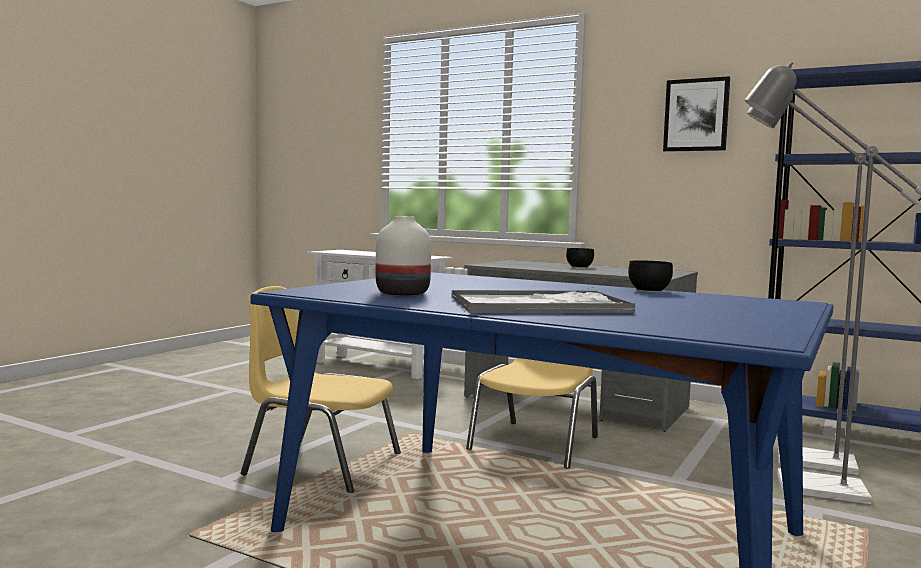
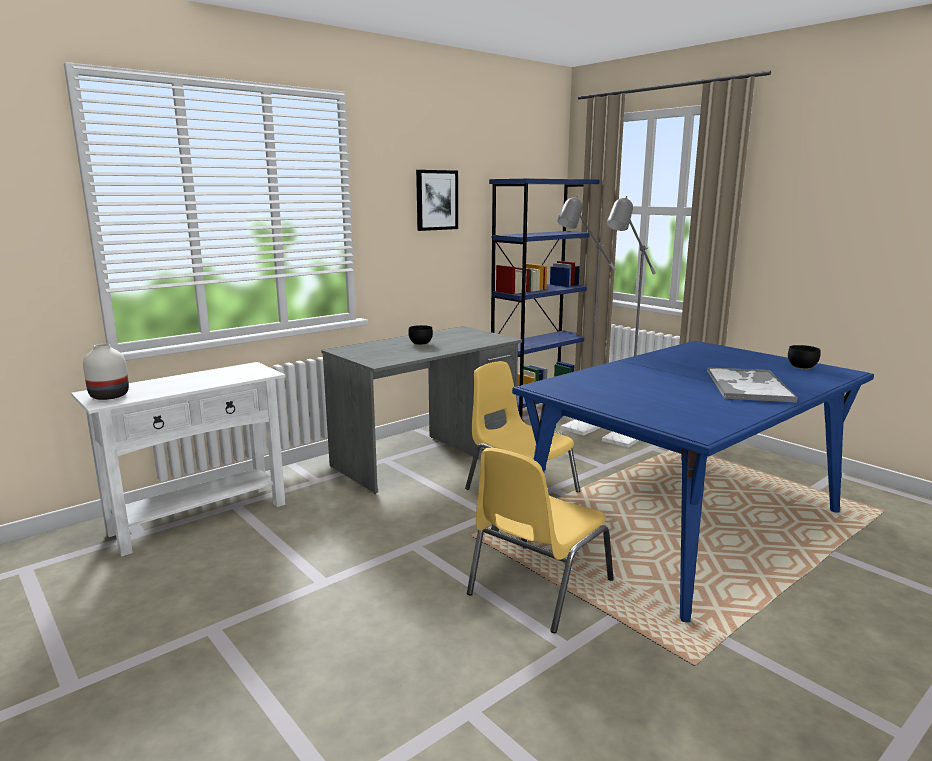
camera: 70 degrees left, 10 degrees up
white vase [376,216,431,296] -> white vase moved to [83,344,129,400]
black bowl [628,260,673,292] -> black bowl moved to [788,345,821,369]

